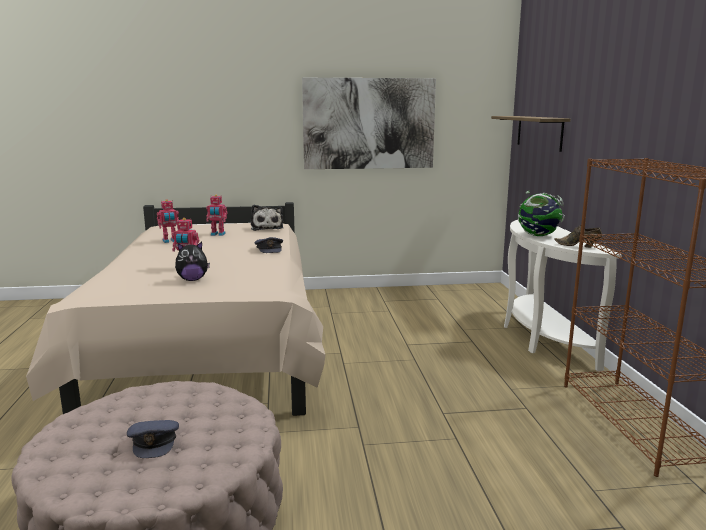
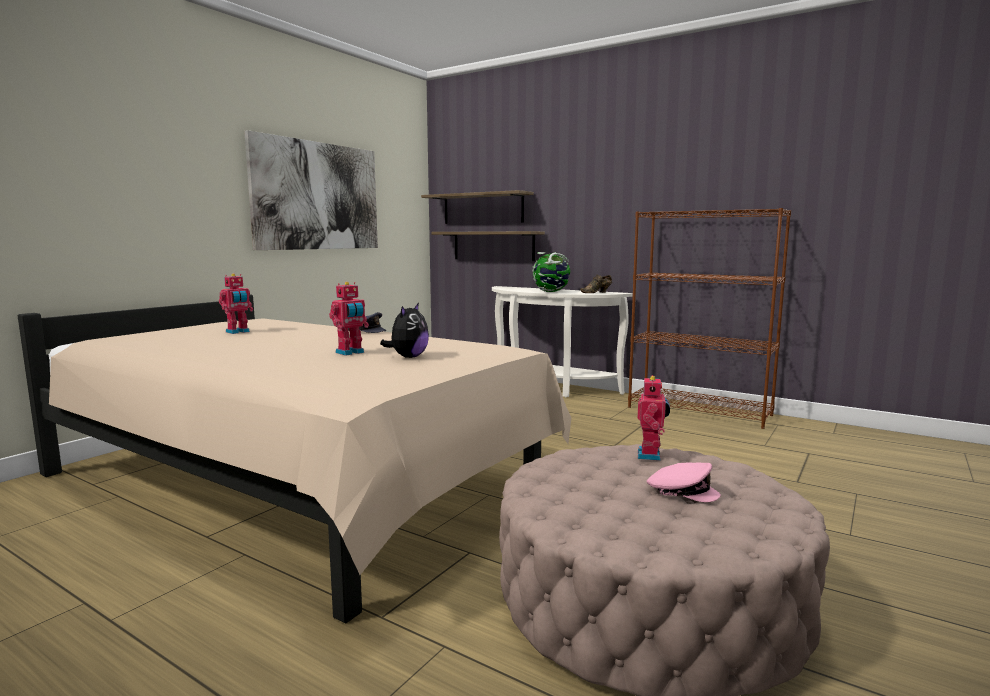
camera: 50 degrees left, 5 degrees down
grey cap [127,420,179,458] -> pink cap [647,462,721,502]
toy robot [157,199,179,243] -> toy robot moved to [638,375,670,461]
plush toy [251,205,283,231] -> none
none -> shelf [432,231,545,261]

